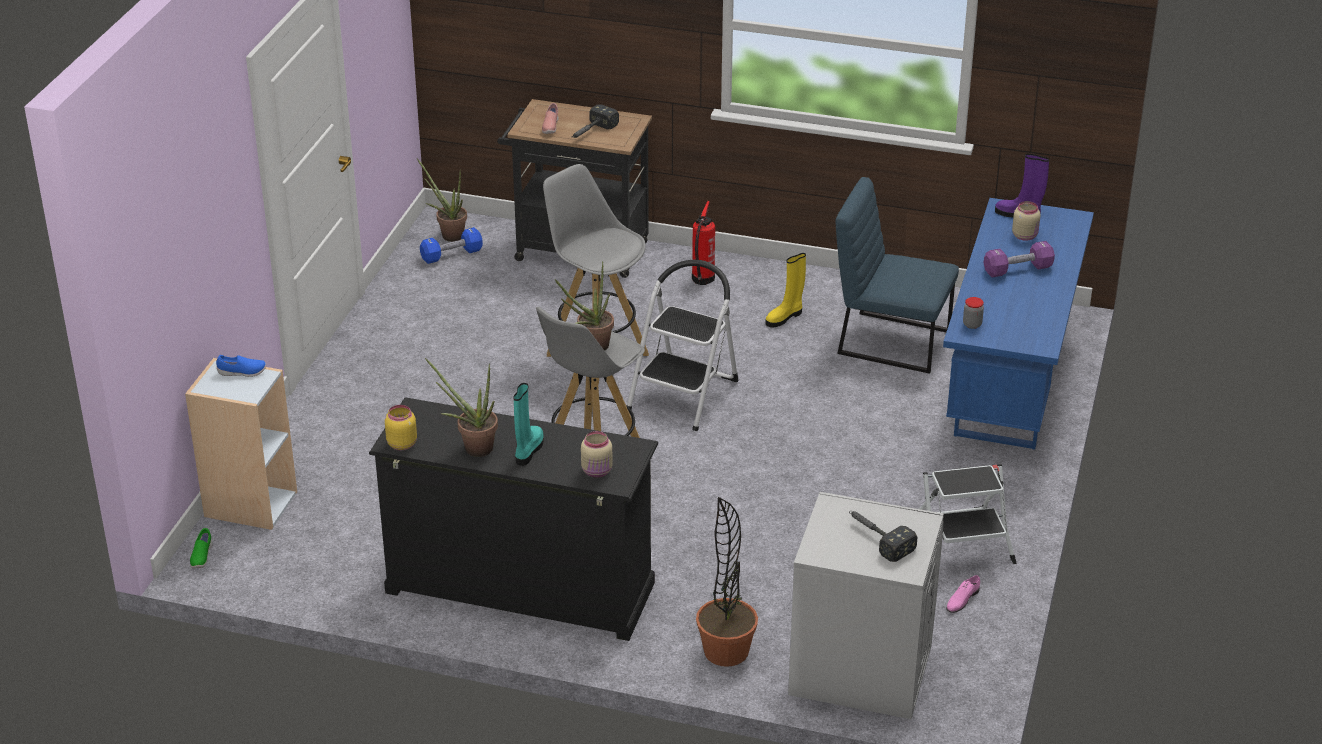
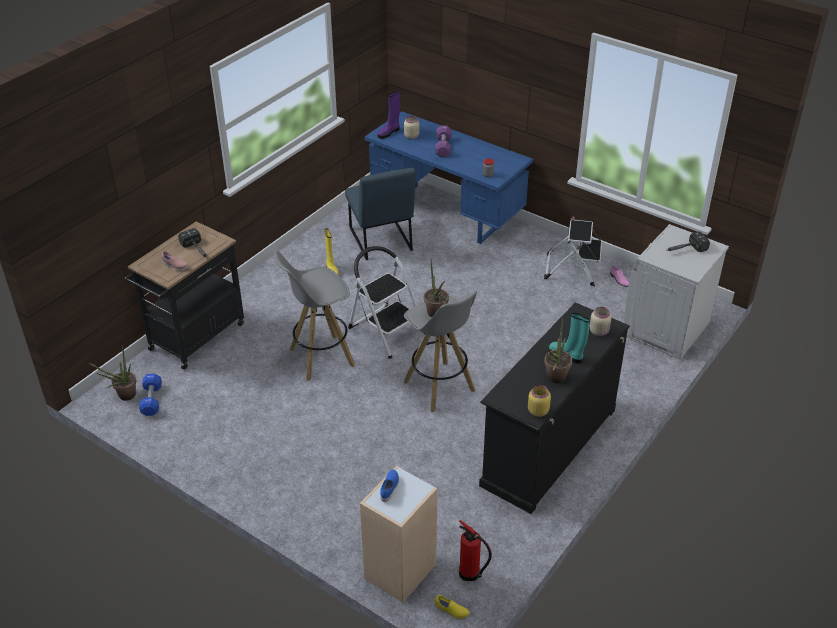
camera: 70 degrees left, 5 degrees up
green shoe [190,528,213,569] -> yellow shoe [434,595,470,620]
fire extinguisher [692,201,715,285] -> fire extinguisher moved to [459,520,492,581]
potted plant [696,497,758,667] -> none
blue chair [835,177,959,374] -> blue chair turned 60 degrees counterclockwise [345,168,416,260]

